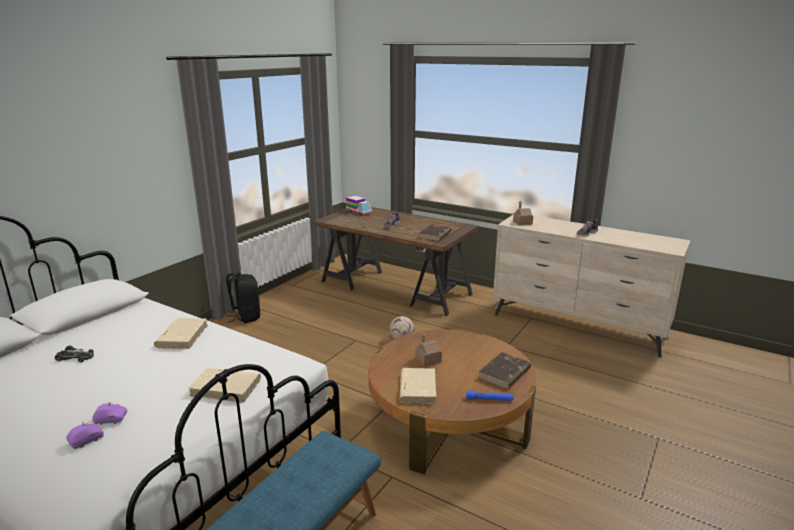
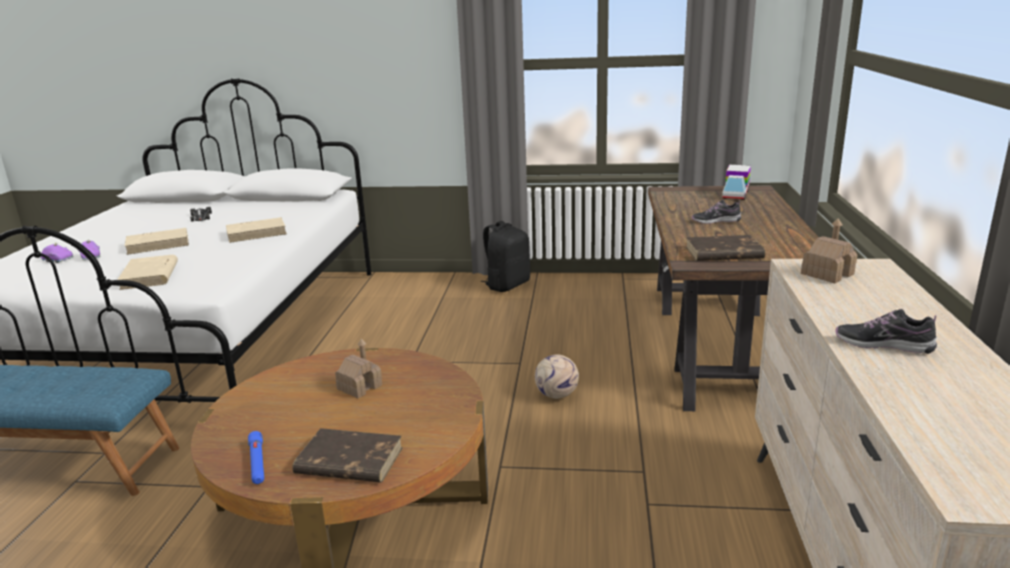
camera: 65 degrees right, 0 degrees up
beige book [400,368,436,404] -> beige book moved to [125,228,189,255]

